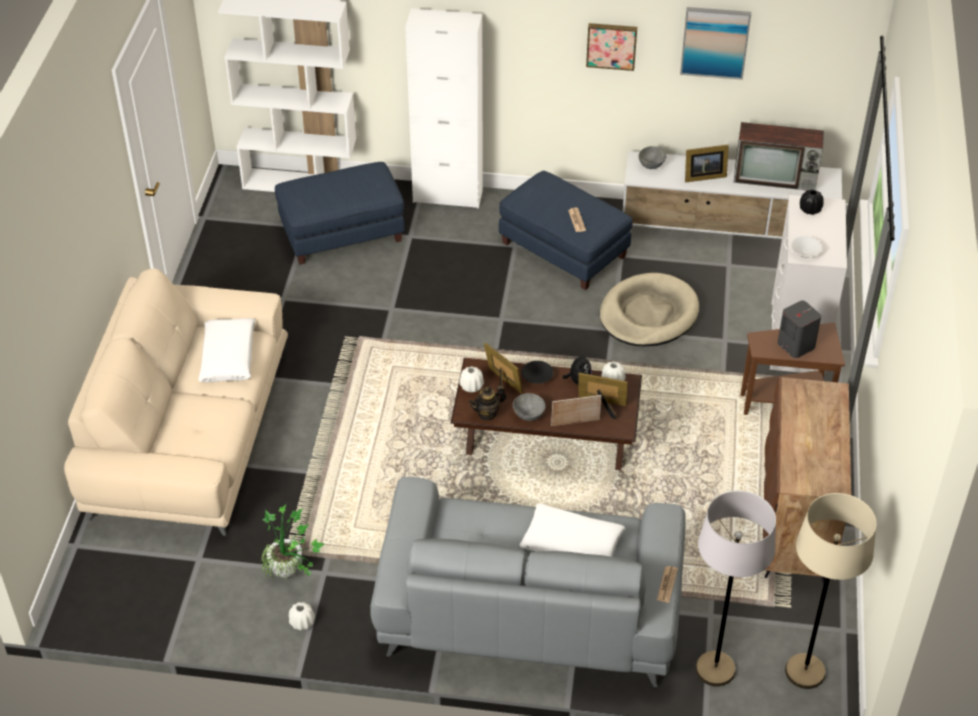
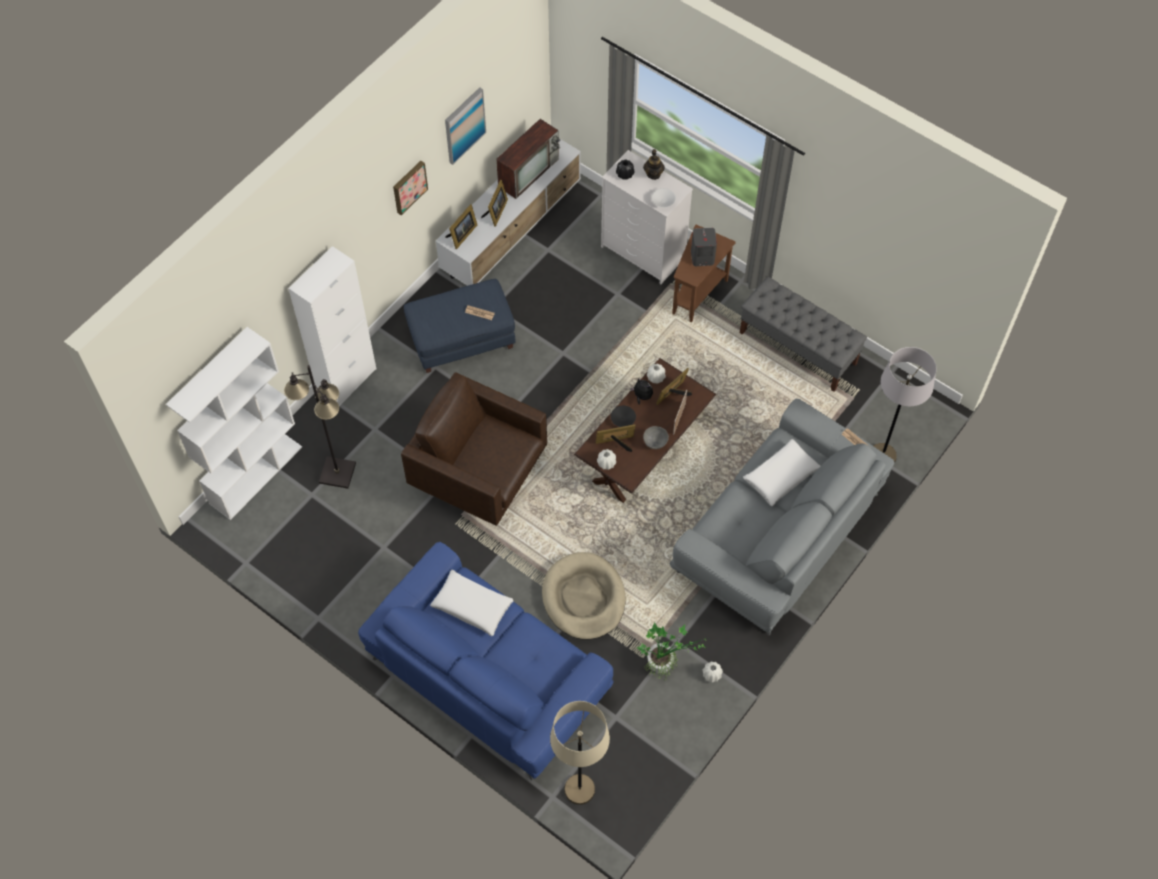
camera: 60 degrees left, 15 degrees up
beige sofa [64,268,288,536] -> blue sofa [358,542,614,780]
blue ottoman [275,162,405,265] -> black floor lamp [284,365,356,489]
teapot [469,385,507,421] -> teapot moved to [643,149,665,180]
beige dog bed [600,273,699,346] -> beige dog bed moved to [542,552,626,640]
grey bowl [639,146,666,169] -> picture frame [445,204,477,249]
brown cabinet [763,377,851,585] -> grey bench [740,276,867,392]
beige floor lamp [785,493,876,689] -> beige floor lamp moved to [550,701,610,805]
none -> brown armchair [401,372,547,526]

